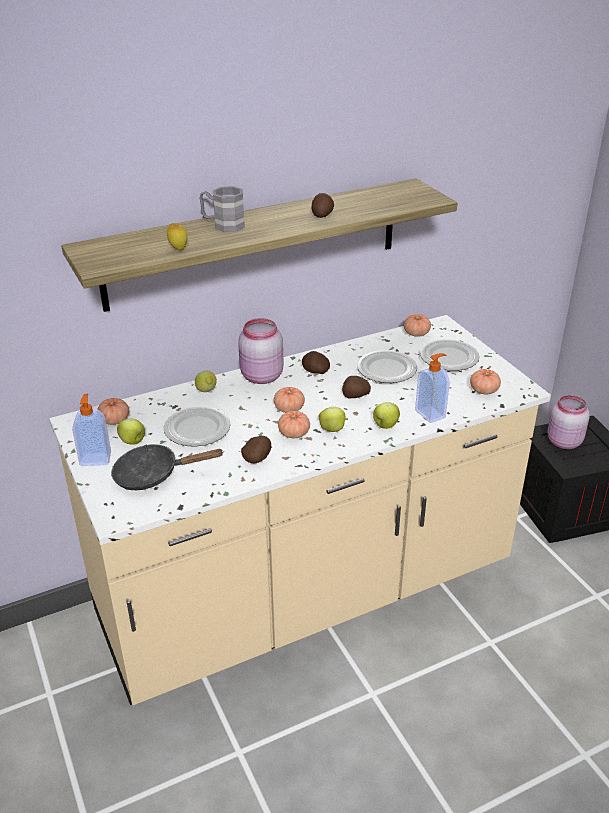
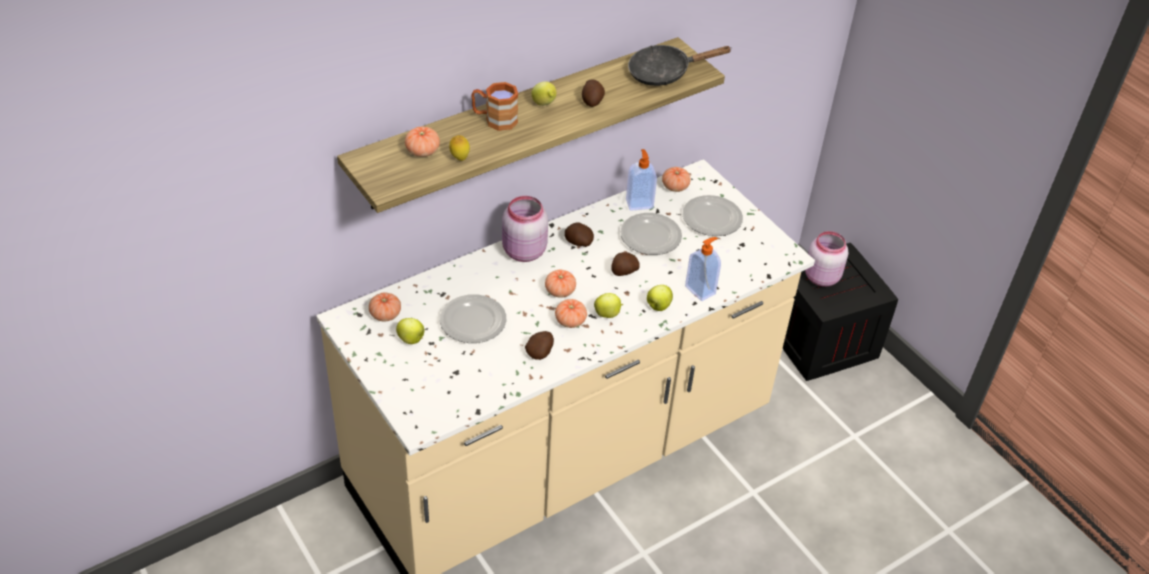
camera: 10 degrees left, 10 degrees up
soap dispenser [72,394,111,466] -> soap dispenser moved to [626,149,657,211]
black frying pan [111,444,224,490] -> black frying pan moved to [628,45,732,86]
lemon [195,371,217,392] -> lemon moved to [531,81,556,106]
grey mug [200,186,245,232] -> brown mug [471,82,518,131]
tomato [470,369,501,394] -> tomato moved to [405,127,440,157]

